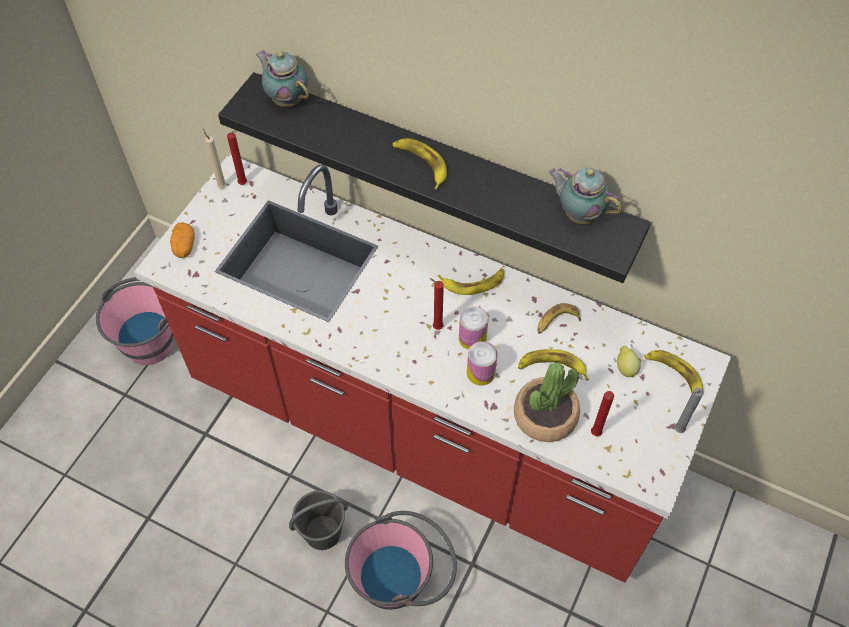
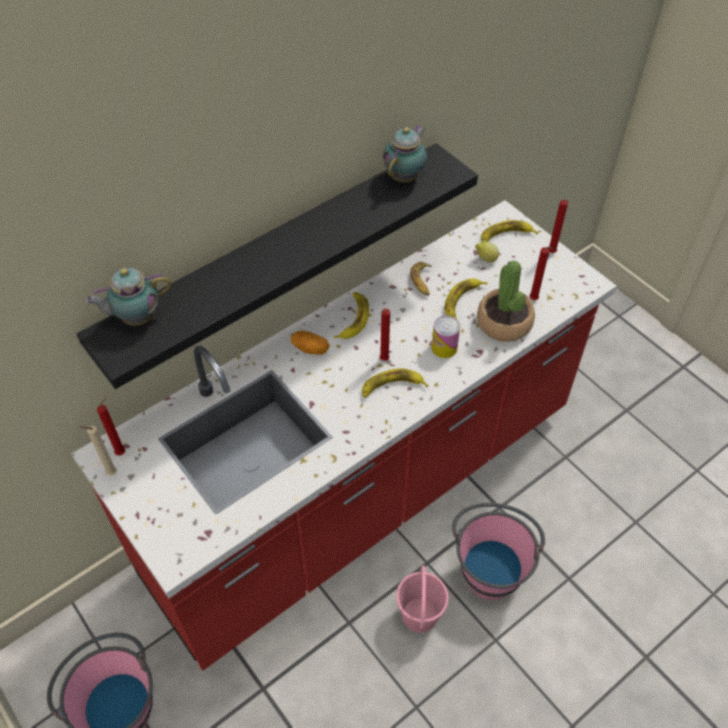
camera: 65 degrees left, 5 degrees down
potato [170,223,194,258] -> potato moved to [291,330,330,355]
grey bucket [289,490,348,550] -> pink bucket [396,565,449,633]
banana [392,138,447,190] -> banana moved to [362,368,429,398]
can [459,307,489,350] -> none
teapot [548,167,622,224] -> teapot turned 150 degrees clockwise [383,125,427,182]
grey candle [675,387,704,433] -> red candle [548,200,569,253]

